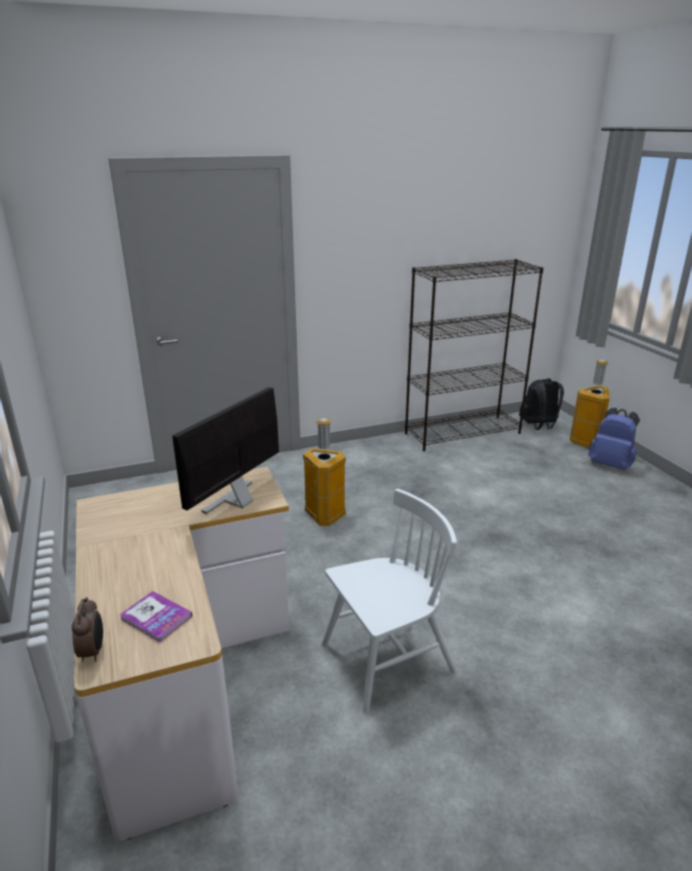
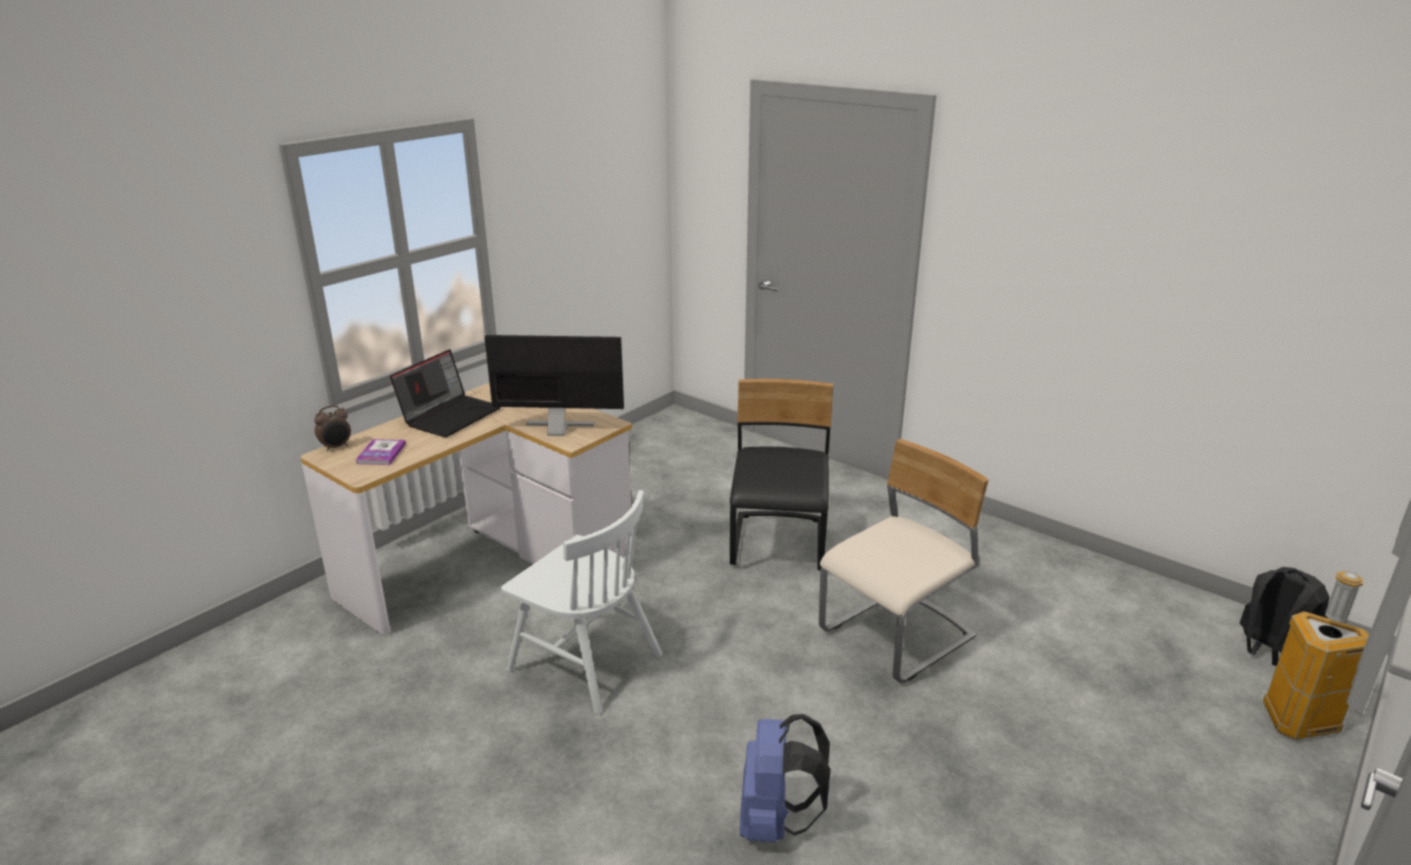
camera: 60 degrees right, 0 degrees up
trash can [303,418,346,526] -> black chair [730,379,833,570]
black bookcase [405,259,543,451] -> none
blue backpack [588,408,640,470] -> blue backpack moved to [740,714,831,842]
none -> laptop [390,349,501,437]
none -> beige chair [819,439,989,683]

